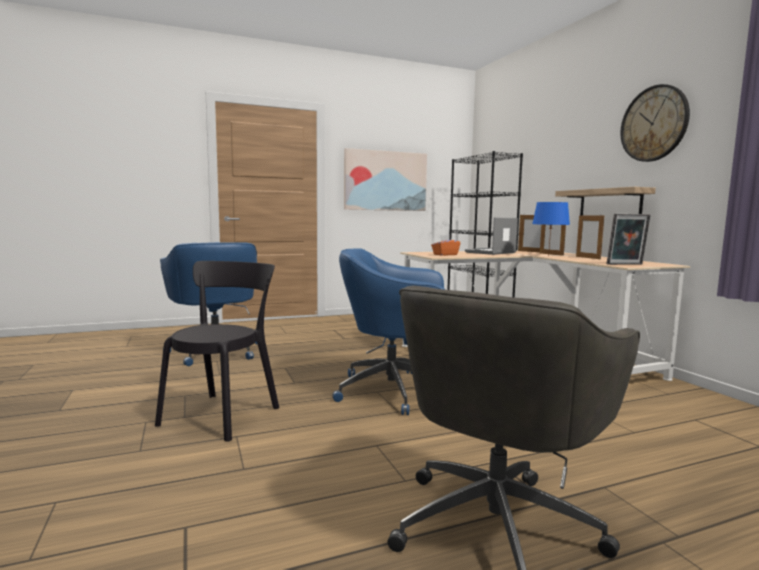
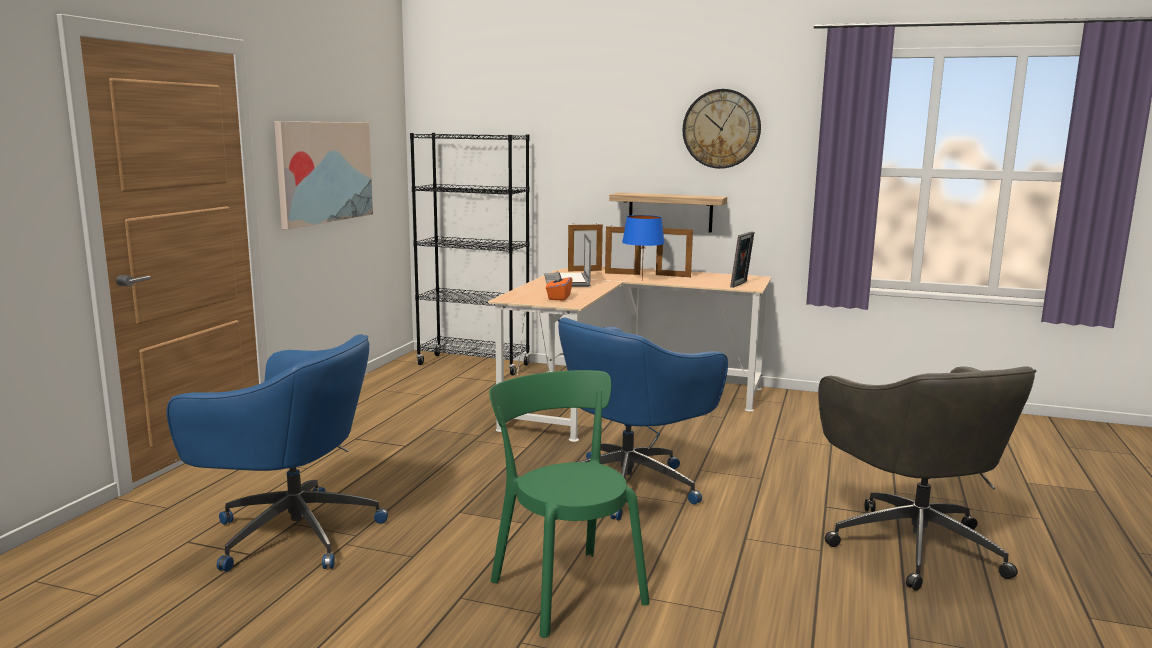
camera: 50 degrees left, 5 degrees up
black chair [155,261,279,442] -> green chair [489,370,650,638]

